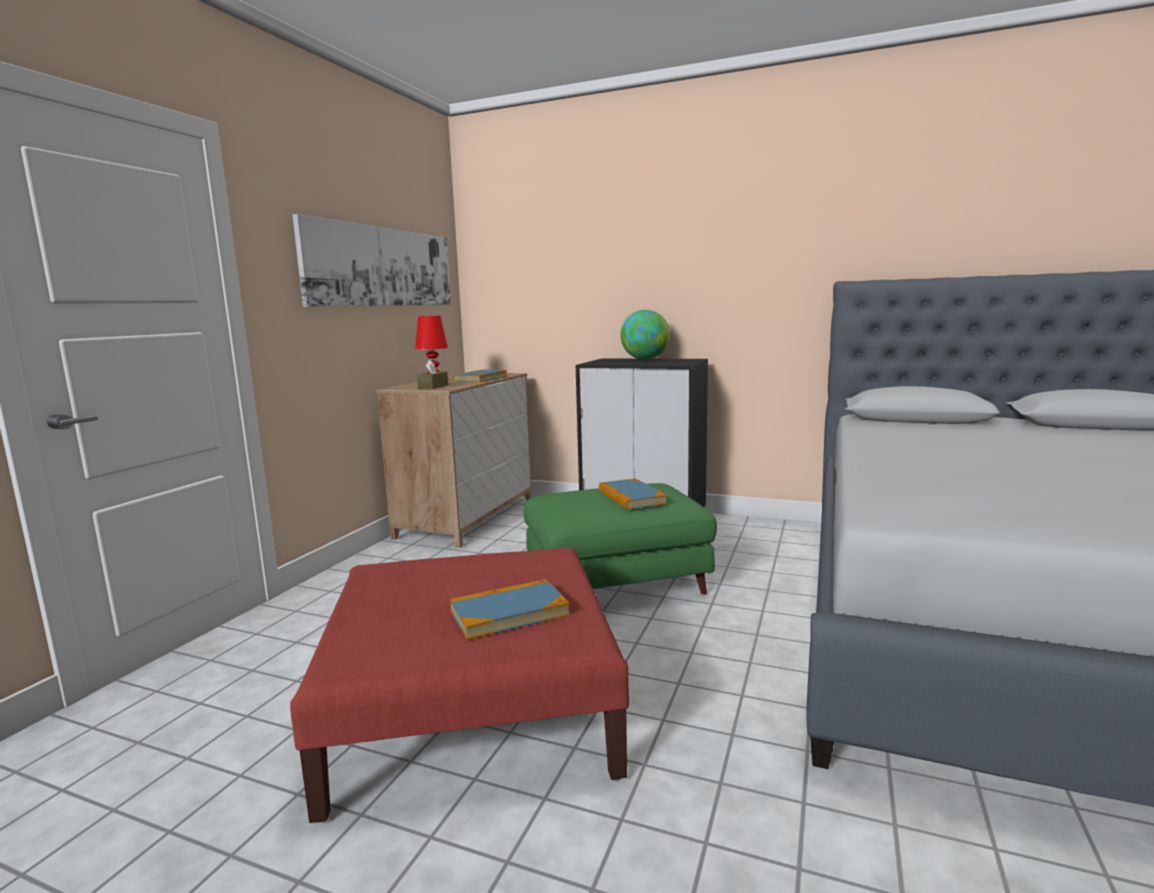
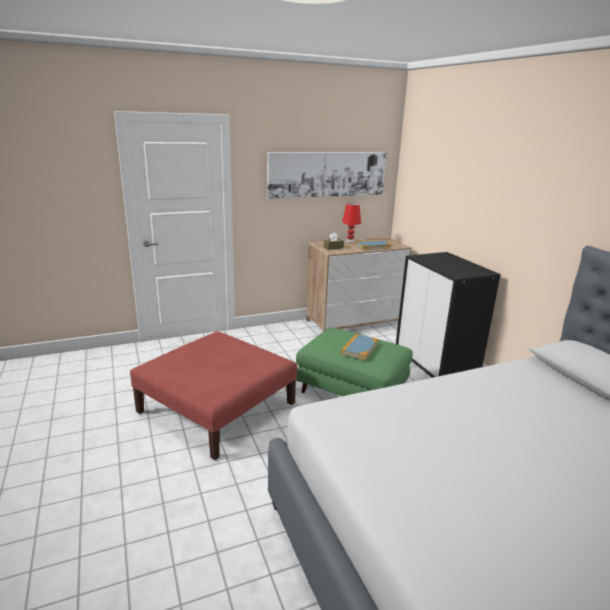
camera: 45 degrees right, 10 degrees up
book [450,579,570,640] -> none
globe [620,310,670,360] -> none

